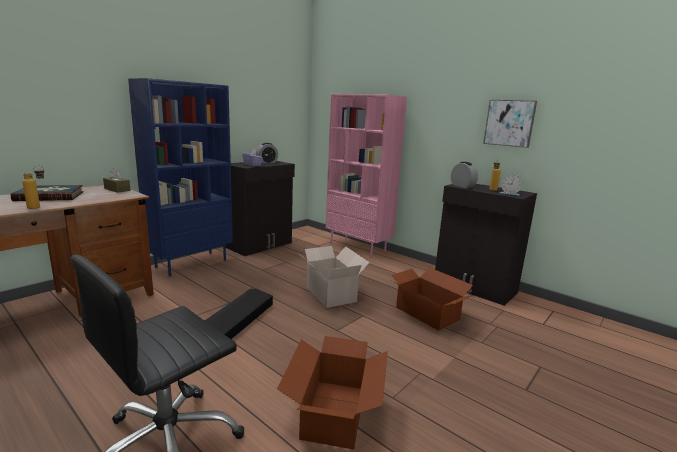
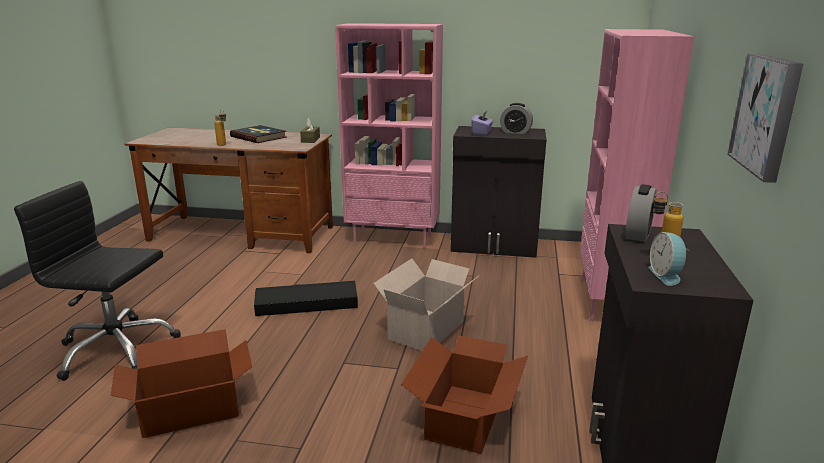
camera: 60 degrees right, 5 degrees up
blue bookcase [128,78,233,276] -> pink bookcase [335,23,443,248]

